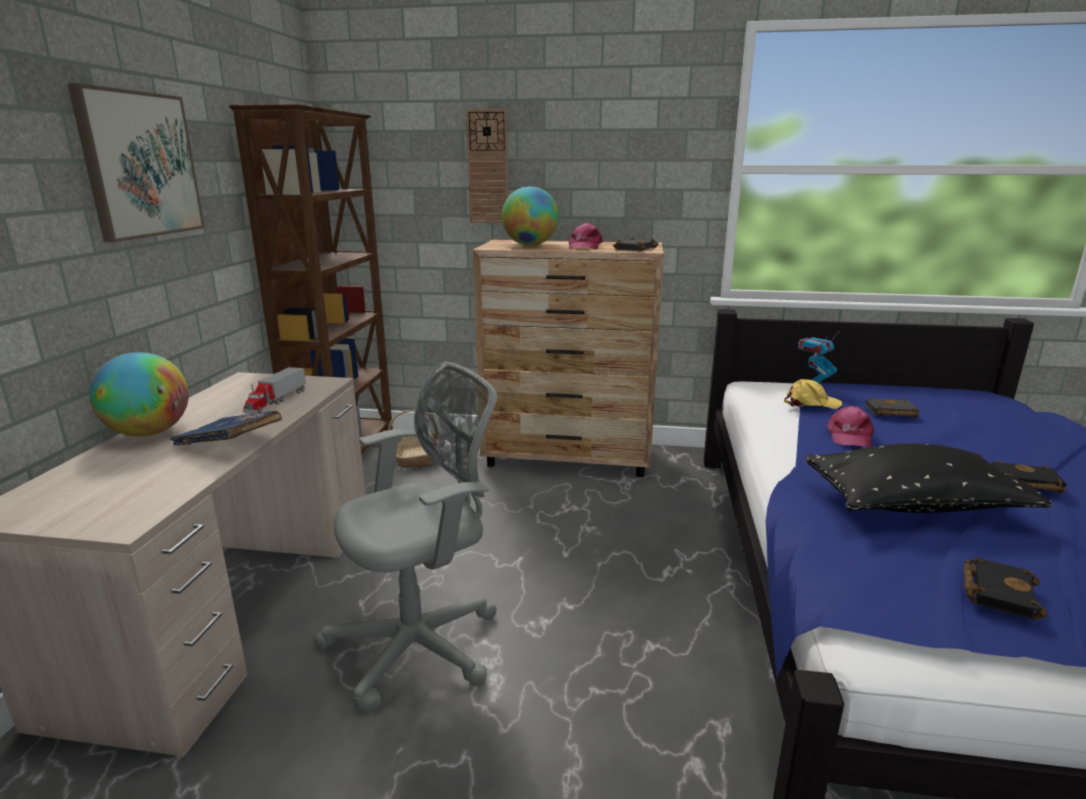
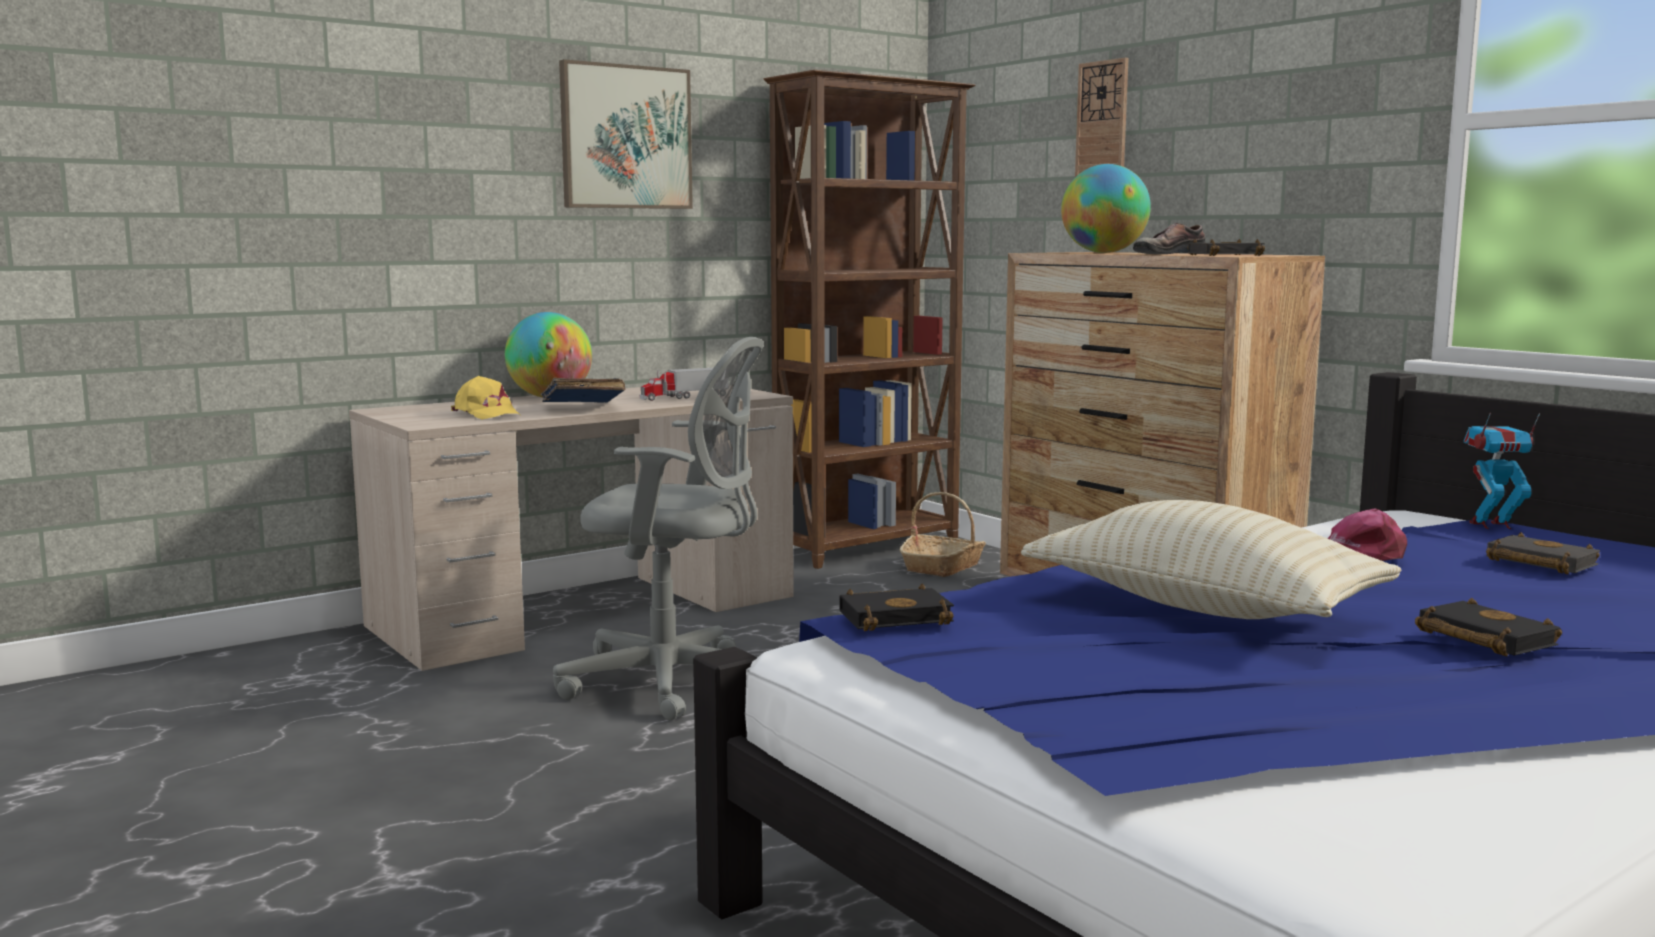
camera: 45 degrees right, 10 degrees down
pink cap [569,223,604,250] -> shoe [1133,223,1205,254]
yellow cap [784,379,842,409] -> yellow cap moved to [451,376,520,420]
black pillow [805,443,1052,513] -> beige pillow [1021,500,1401,619]
black book [964,558,1047,620] -> black book moved to [840,583,954,631]

